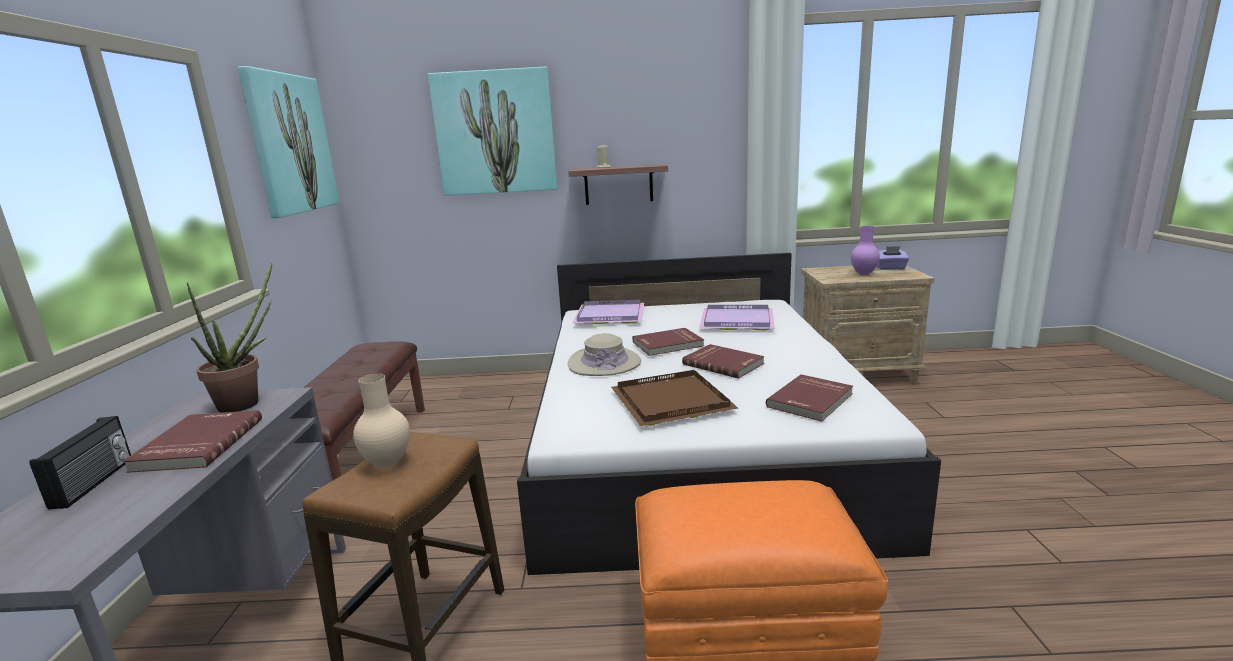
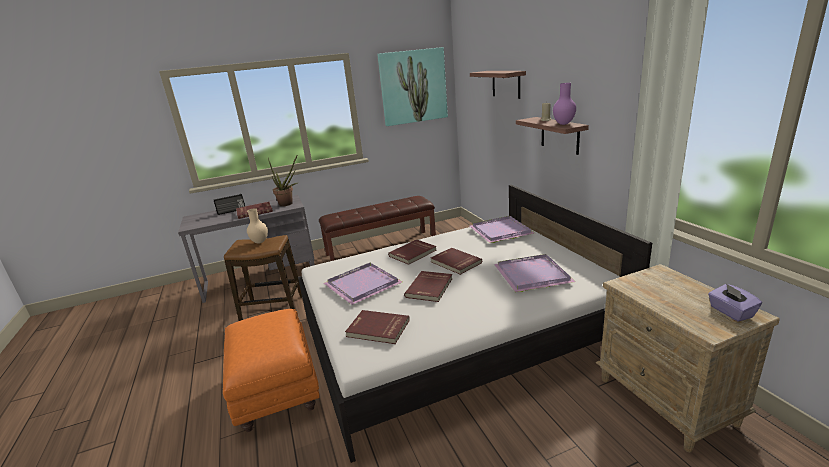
camera: 70 degrees right, 5 degrees up
picture [428,67,557,196] -> shelf [470,71,526,99]
beige hat [568,333,641,376] -> red book [388,240,436,265]
brown tray [611,370,738,426] -> purple tray [324,263,403,305]
purple vase [851,226,880,275] -> purple vase moved to [553,83,576,125]

